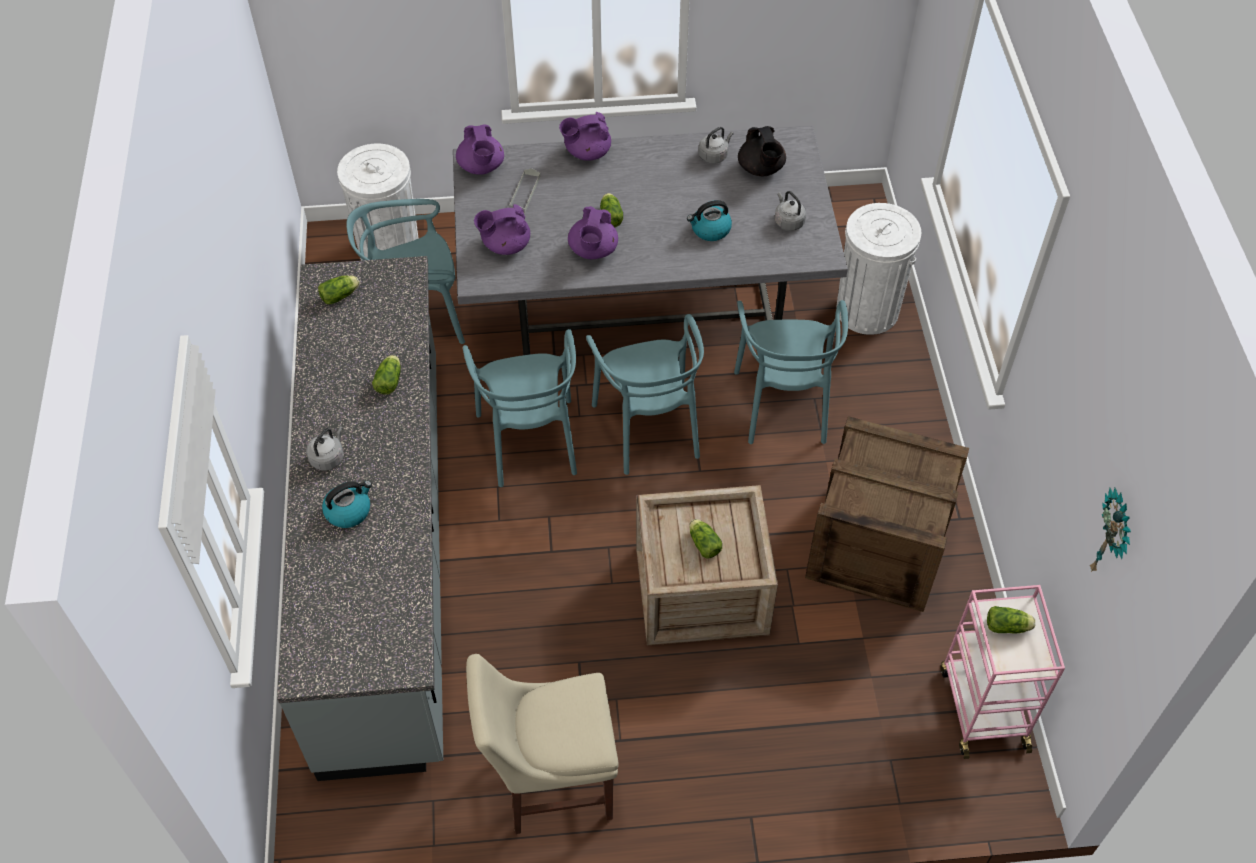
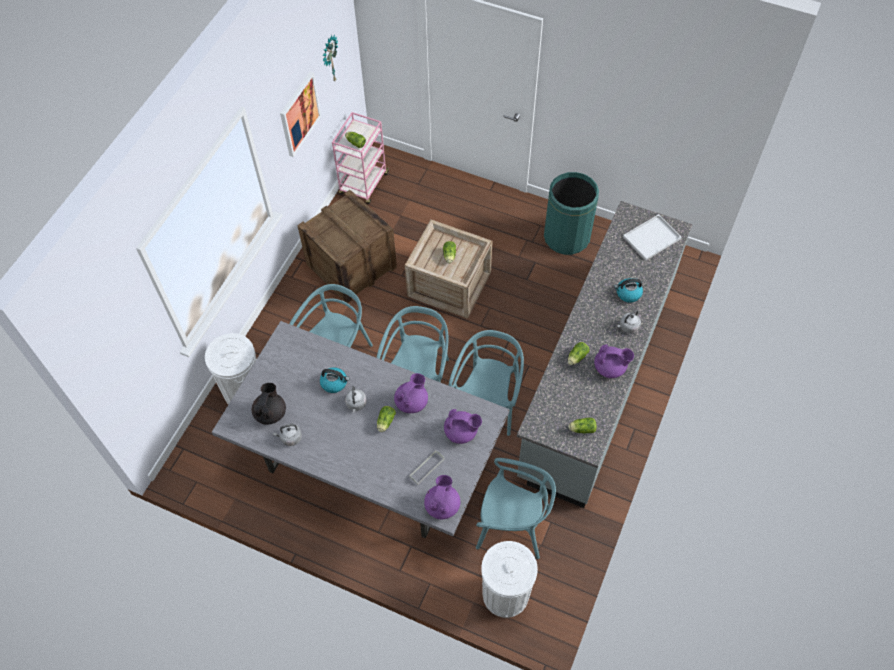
camera: 150 degrees left, 5 degrees up
beige chair [466,654,619,834] -> green trash can [544,172,599,255]
purple teapot [559,112,611,161] -> purple teapot moved to [594,344,634,378]
grey kettle [775,191,806,231] -> grey kettle moved to [345,386,367,413]
none -> picture [280,72,321,157]
none -> white tray [623,214,682,261]

